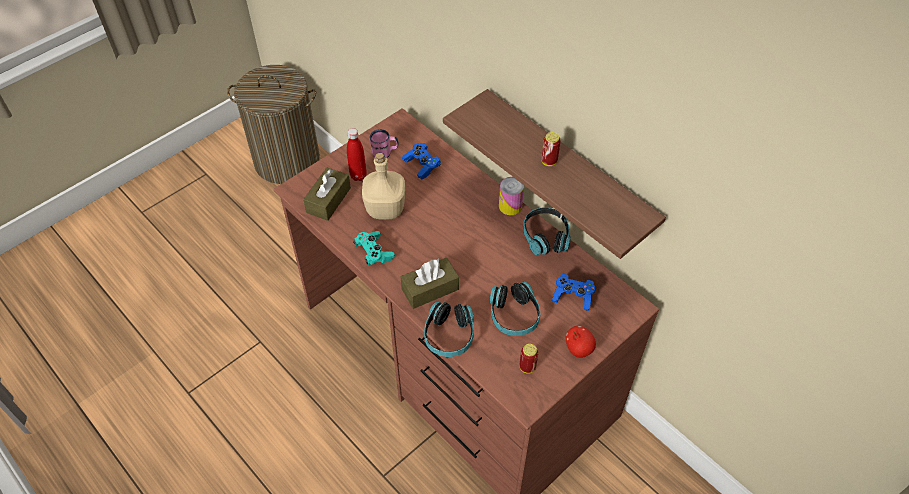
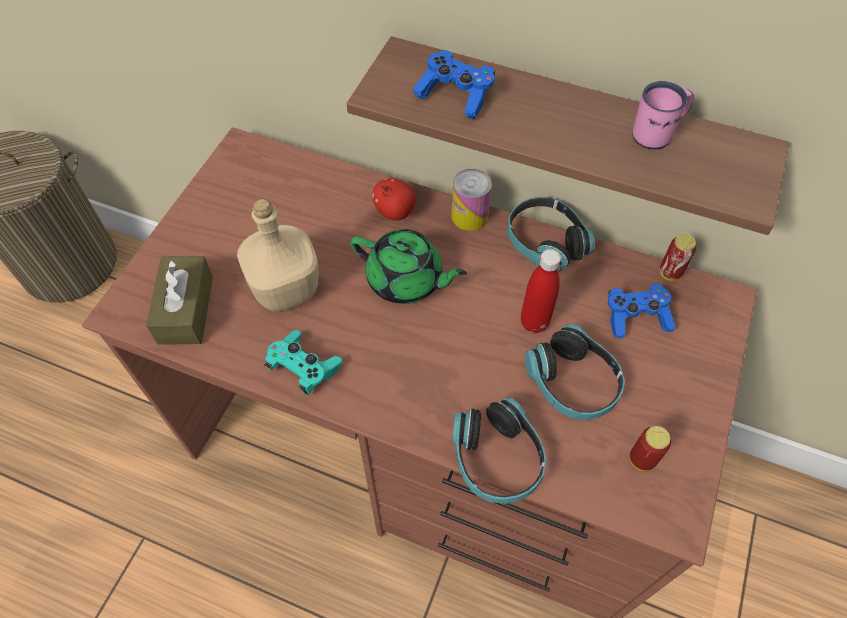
camera: 25 degrees left, 5 degrees up
red bottle [347,128,367,181] -> red bottle moved to [521,249,561,333]
pink mug [370,129,399,158] -> pink mug moved to [632,81,694,150]
brown tissue box [401,258,459,309] -> none
blue game controller [402,143,441,179] -> blue game controller moved to [413,50,495,120]
can [541,132,561,166] -> can moved to [659,234,696,281]
apple [566,326,596,358] -> apple moved to [372,178,416,221]
none -> green teapot [350,229,467,304]

